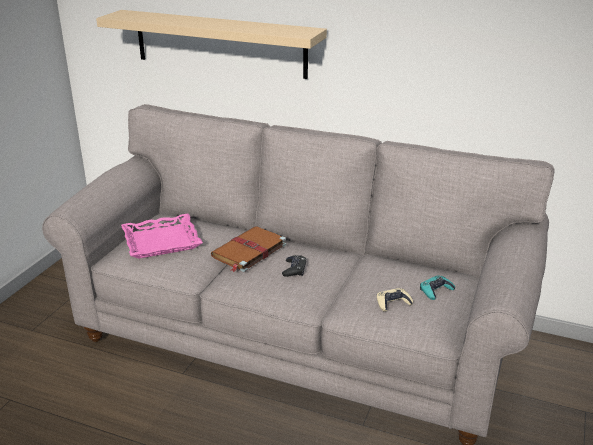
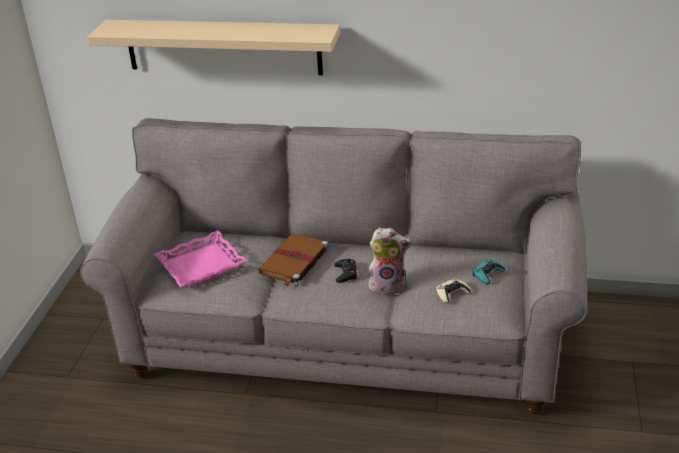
camera: 10 degrees left, 5 degrees up
none -> plush toy [369,228,411,295]

